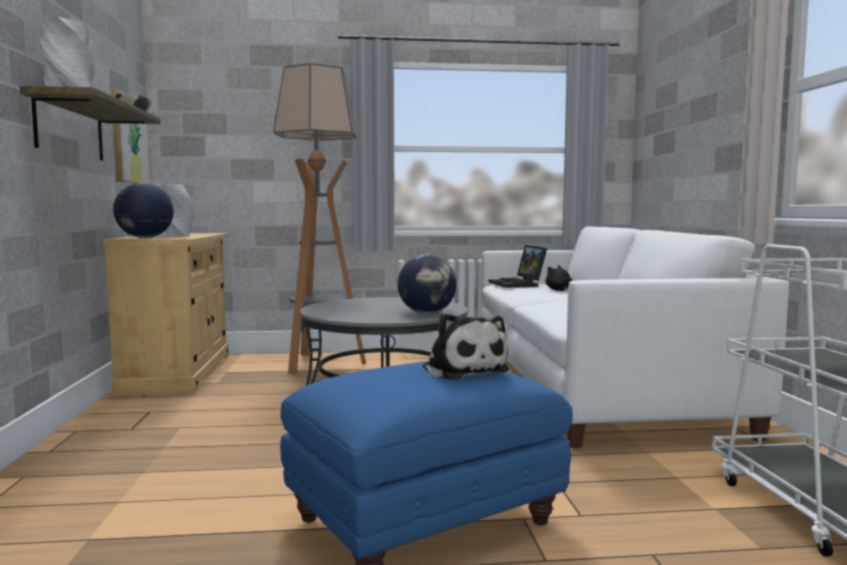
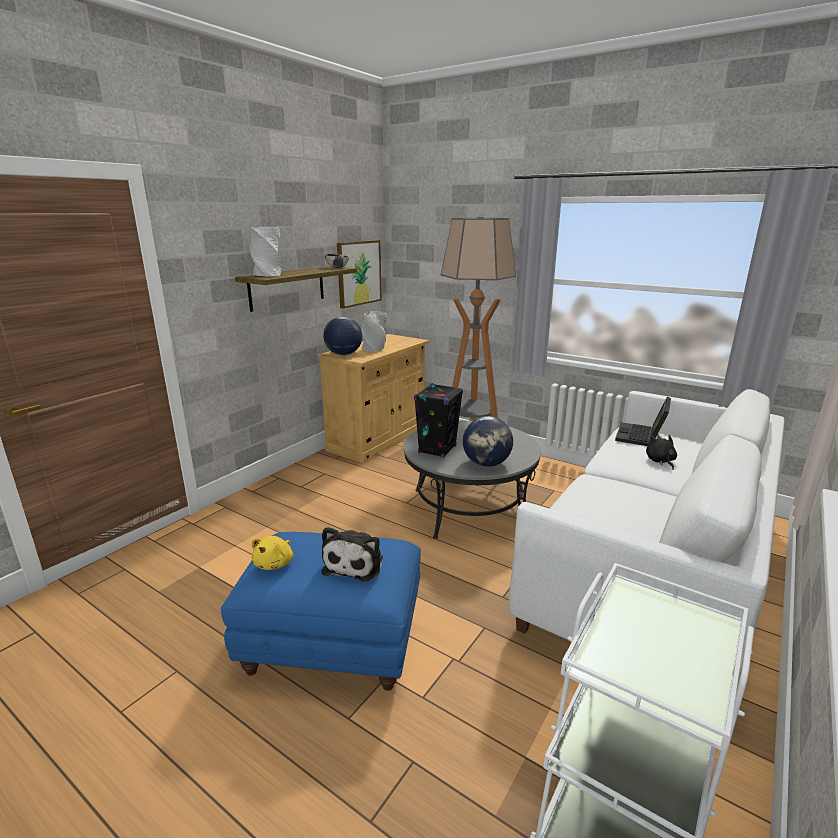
camera: 40 degrees right, 15 degrees up
none -> yellow plush toy [252,536,293,570]
none -> black speaker [414,383,463,458]

